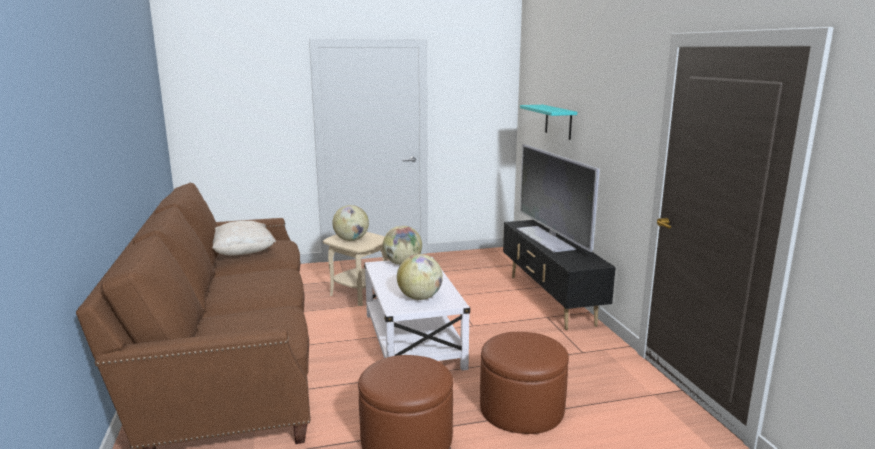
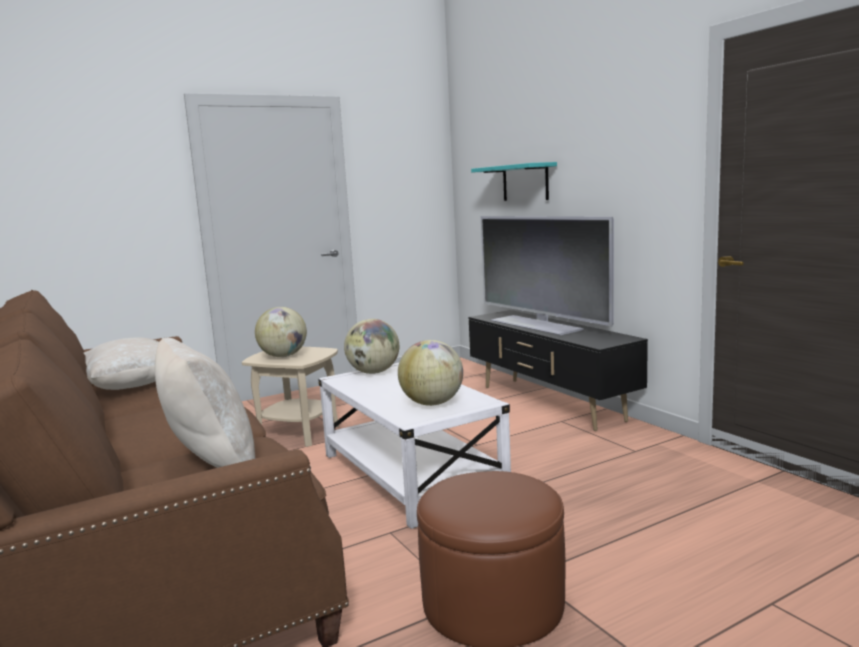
camera: 15 degrees left, 5 degrees down
brown ottoman [480,332,569,434] -> none
none -> beige pillow [155,338,255,468]

